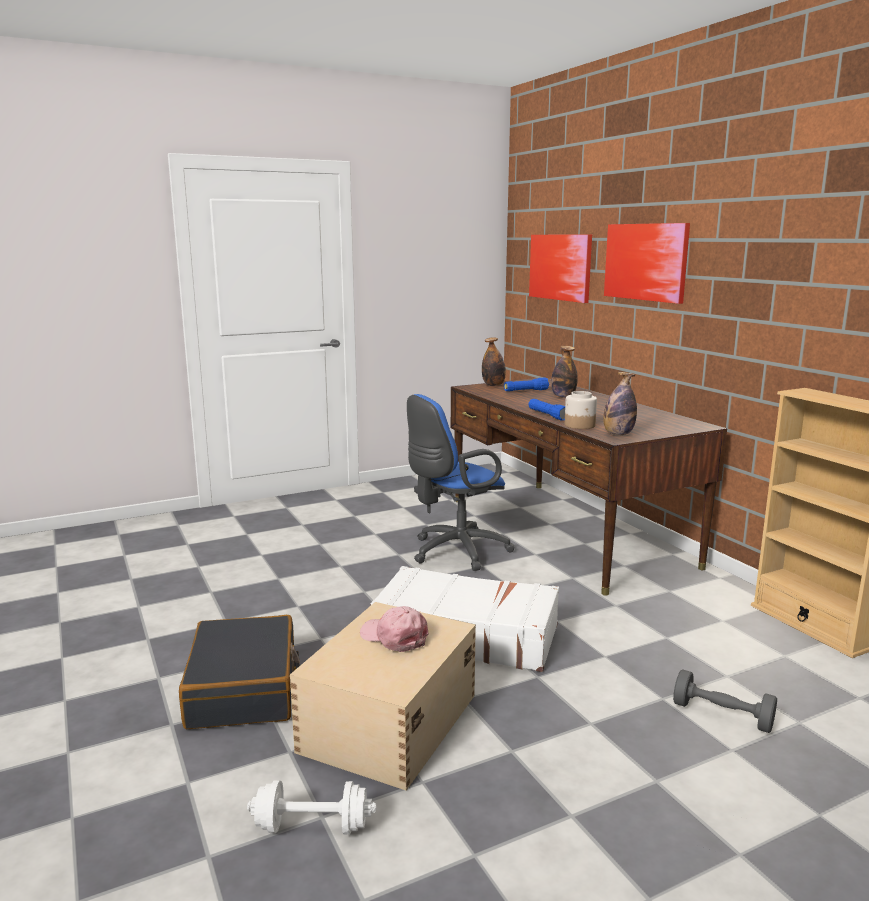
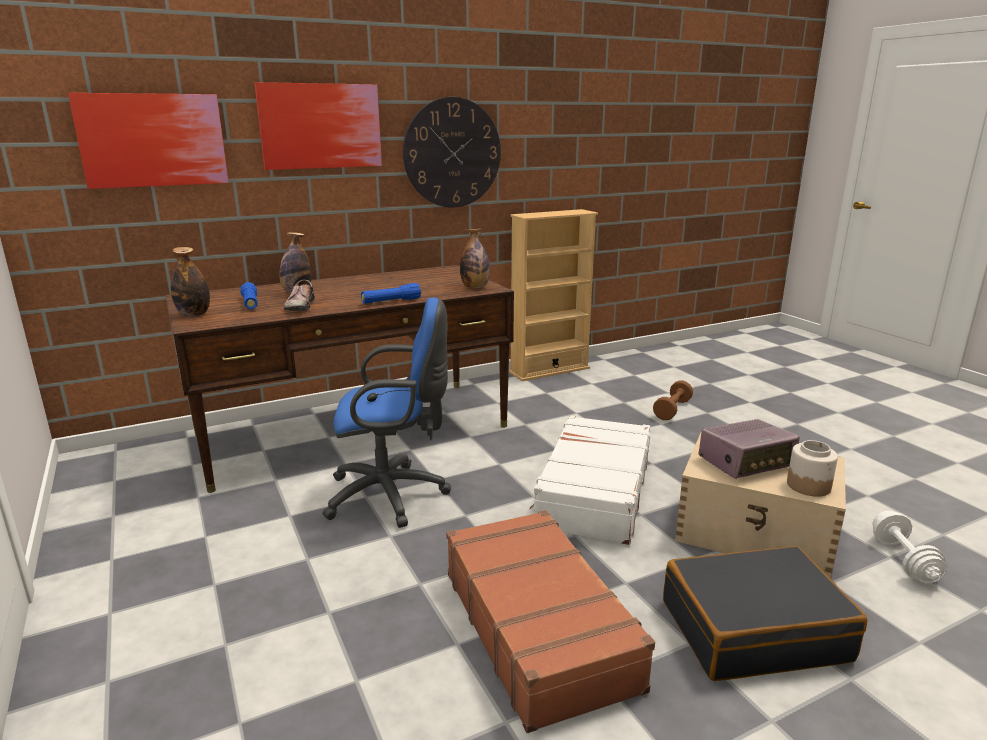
camera: 90 degrees left, 5 degrees up
pink cap [360,606,429,652] -> radio [699,419,800,479]
blue office chair [407,394,515,571] -> blue office chair turned 60 degrees counterclockwise [322,298,451,528]
jar [565,391,597,429] -> jar moved to [787,440,838,497]
grey dumbbell [673,669,777,733] -> brown dumbbell [653,380,693,420]
none -> shoe [284,280,315,311]
none -> wall clock [403,97,501,208]
none -> brown suitcase [447,510,655,733]

